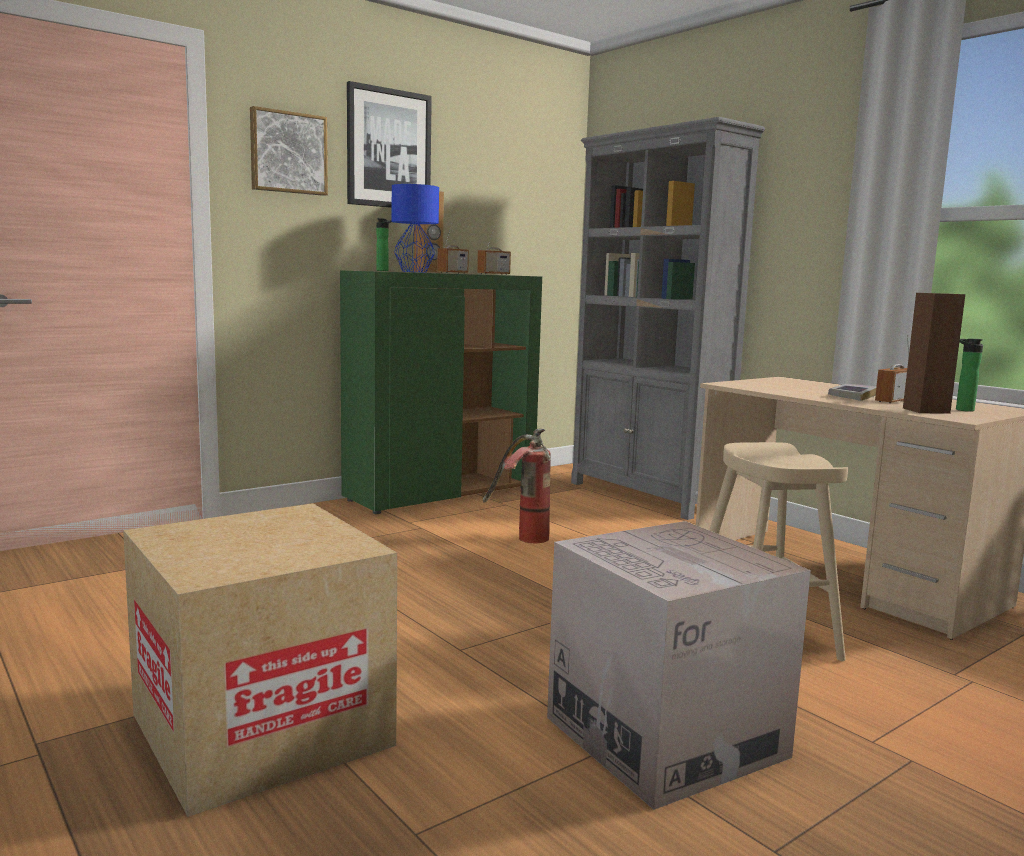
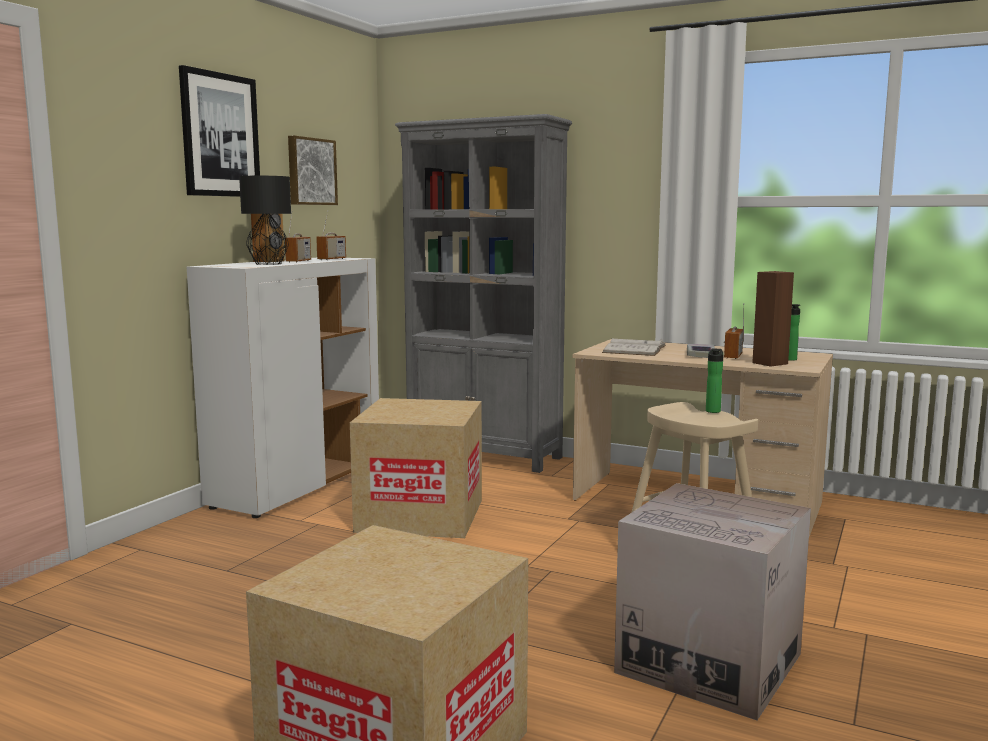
camera: 25 degrees left, 0 degrees up
picture [250,106,328,196] -> picture moved to [288,135,338,205]
green cabinet [340,270,542,514] -> white cabinet [187,258,379,518]
bottle [376,218,392,271] -> bottle moved to [706,348,724,413]
blue table lamp [392,184,439,273] -> black table lamp [239,176,291,265]
fire extinguisher [483,429,551,543] -> cardboard box [350,398,482,538]
none -> white book [602,339,666,356]

